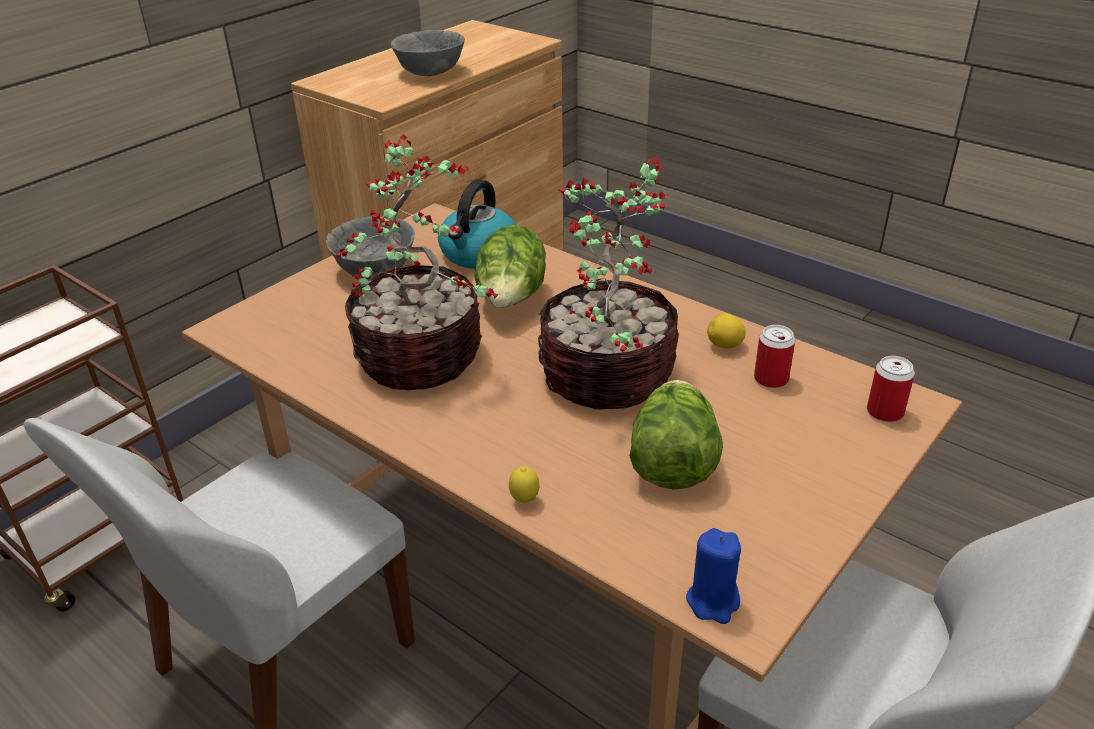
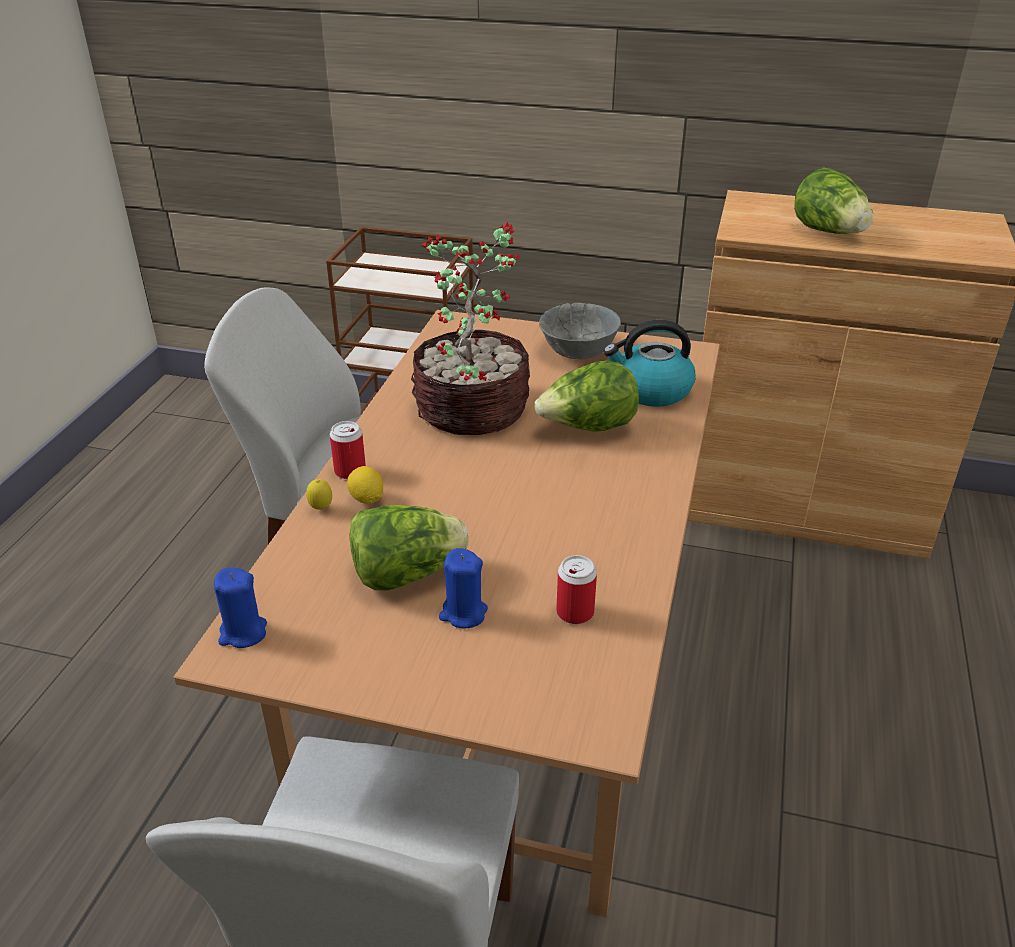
camera: 65 degrees right, 0 degrees up
grey bowl [391,30,465,76] -> lettuce [794,168,873,234]
potted plant [538,156,679,410] -> none
lemon [707,313,746,348] -> lemon moved to [347,466,383,504]
can [867,356,915,422] -> can moved to [330,421,366,479]
none -> blue candle [439,548,488,628]

